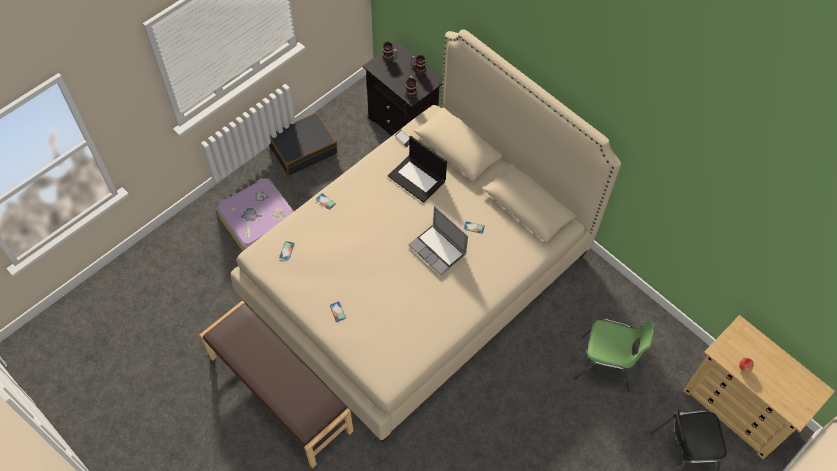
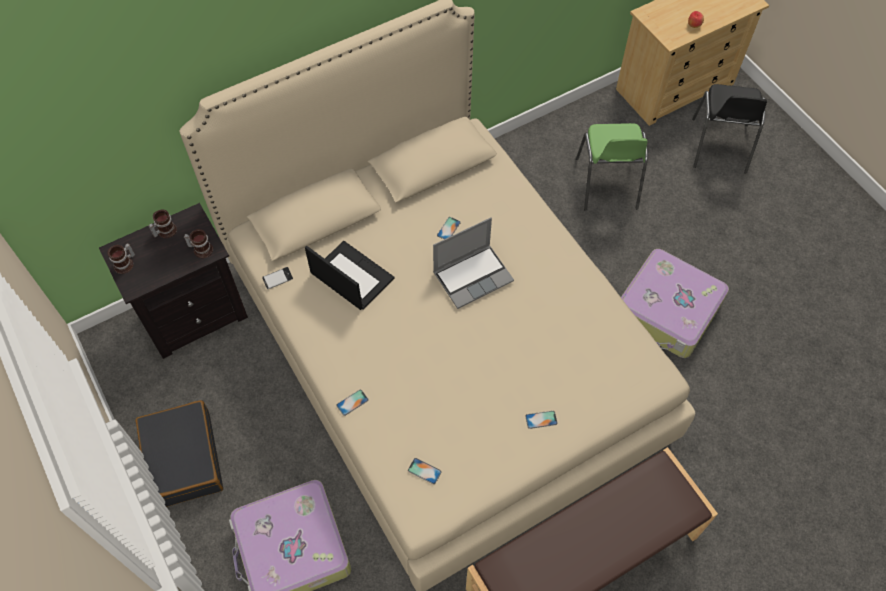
camera: 75 degrees left, 0 degrees up
laptop [388,136,447,203] -> laptop turned 105 degrees counterclockwise [305,241,394,310]
green chair [573,318,654,392] -> green chair turned 150 degrees clockwise [576,123,648,211]
none -> suitcase [621,249,729,358]

